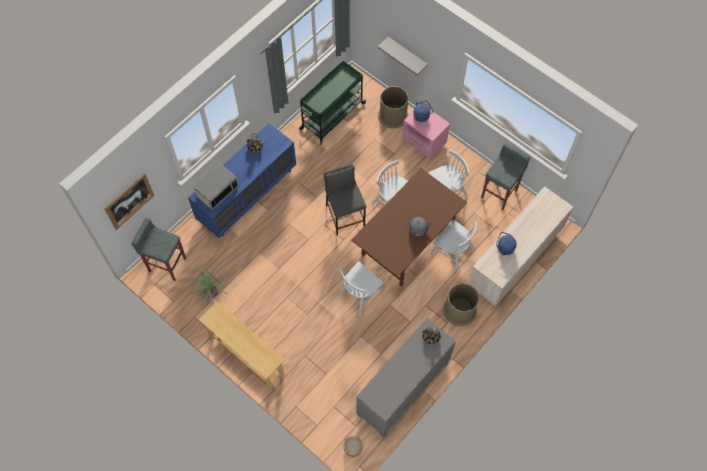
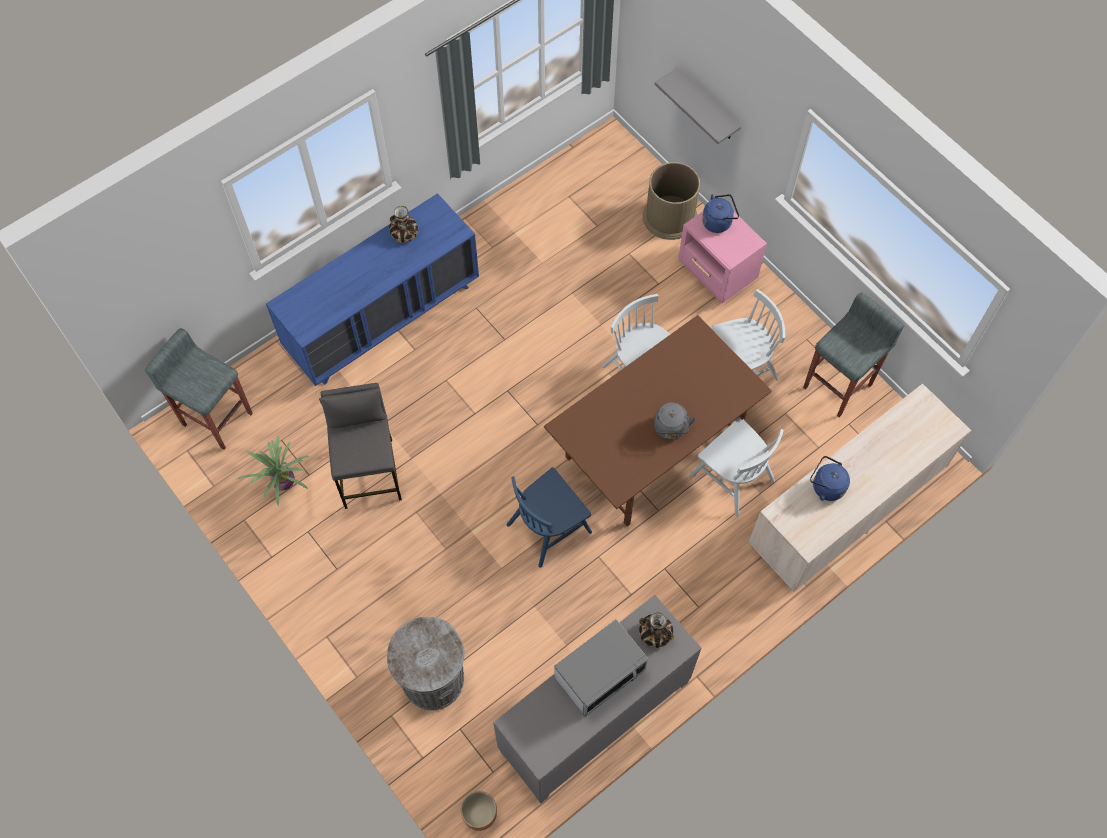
camera: 10 degrees right, 0 degrees up
picture [104,173,154,230] -> none
microwave [193,163,239,210] -> microwave moved to [554,619,648,716]
beige console table [199,301,285,391] -> none
green cart [299,61,367,145] -> none
grey stool [324,164,366,235] -> grey stool moved to [319,383,402,509]
white chair [337,261,384,316] -> blue chair [507,468,592,568]
brown trash can [443,283,479,326] -> none
none -> grey trash can [387,617,465,710]

